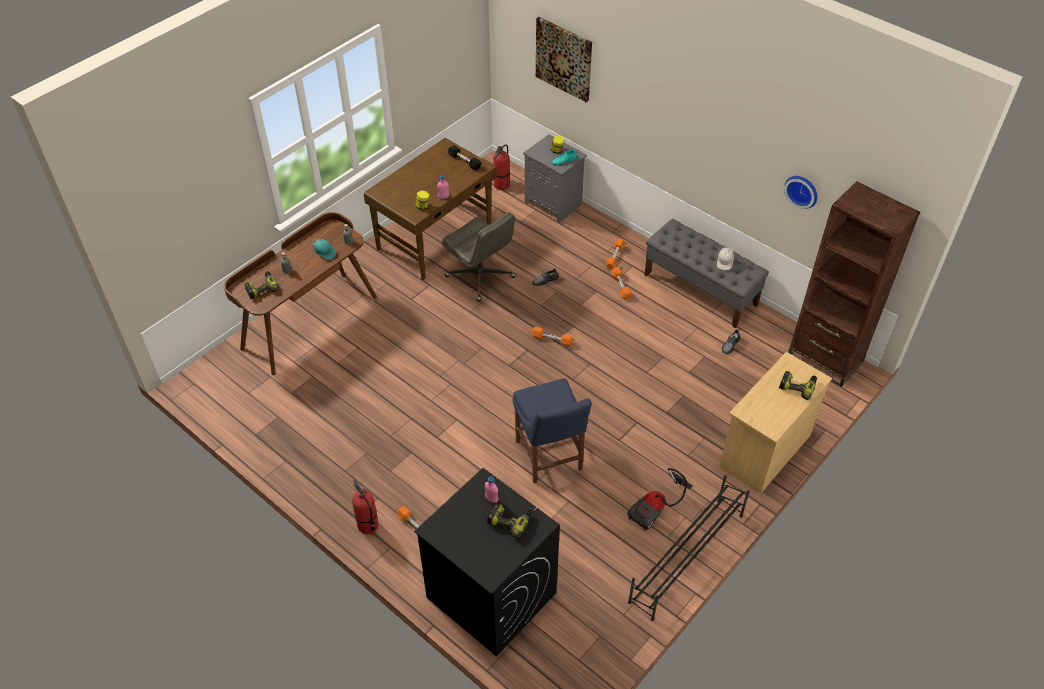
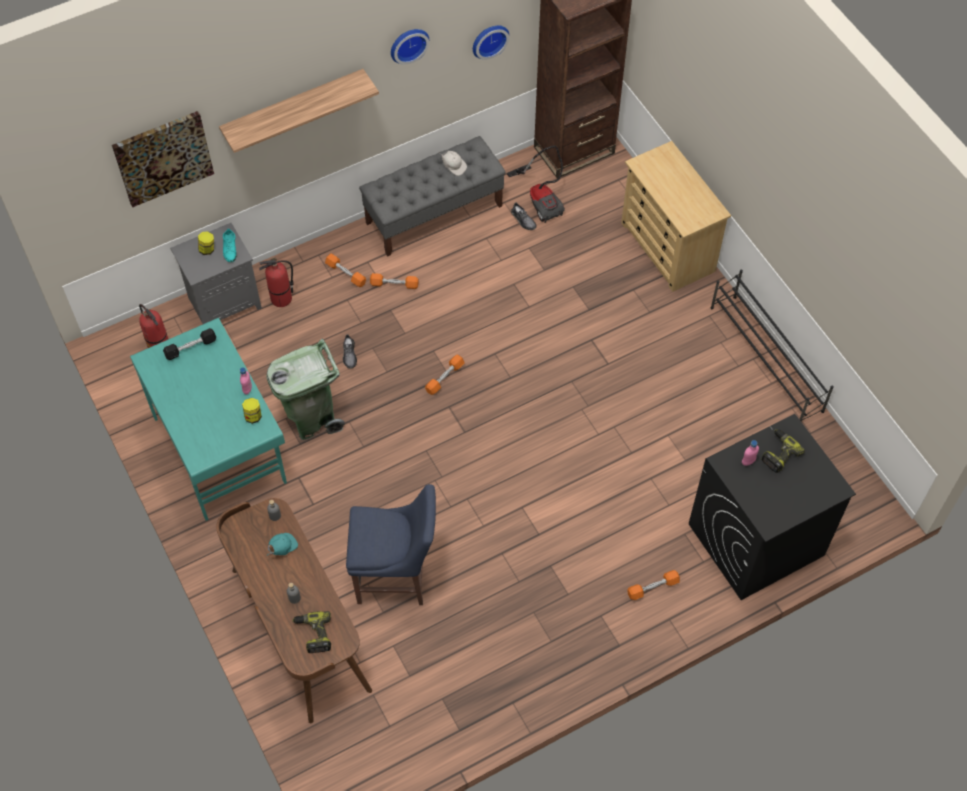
camera: 70 degrees left, 10 degrees up
fire extinguisher [352,480,379,534] -> fire extinguisher moved to [259,258,294,307]
brown desk [364,138,497,280] -> turquoise desk [130,318,287,521]
grey office chair [442,212,516,302] -> green trash can [266,338,345,440]
blue chair [512,378,592,483] -> blue chair moved to [346,484,436,605]
vacuum cleaner [628,468,693,530] -> vacuum cleaner moved to [507,146,565,223]
power drill [779,371,817,400] -> none
none -> shelf [219,69,379,153]
none -> wall clock [391,29,429,65]

